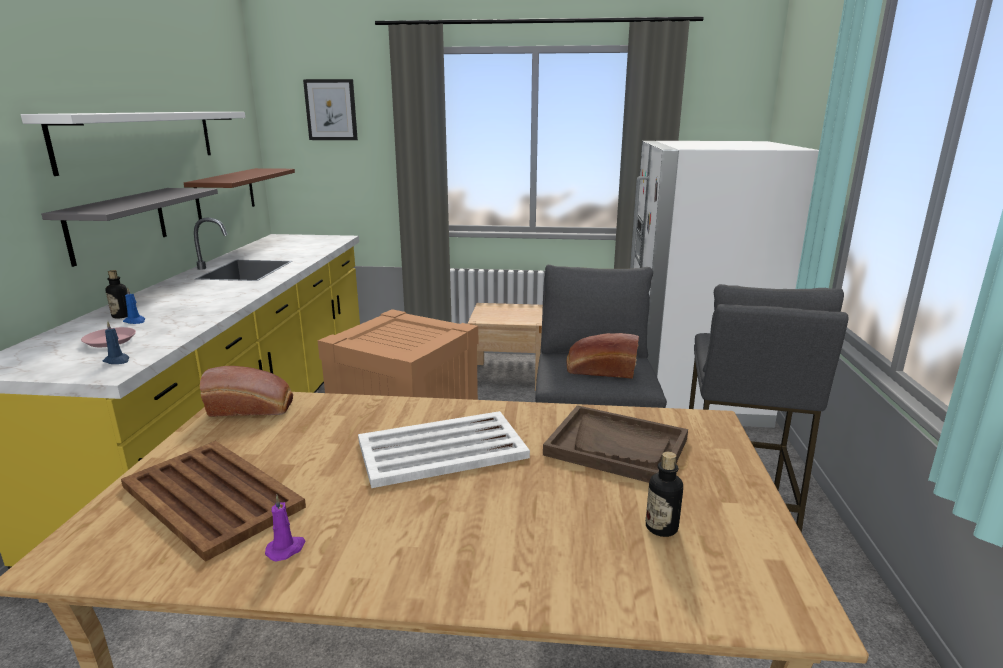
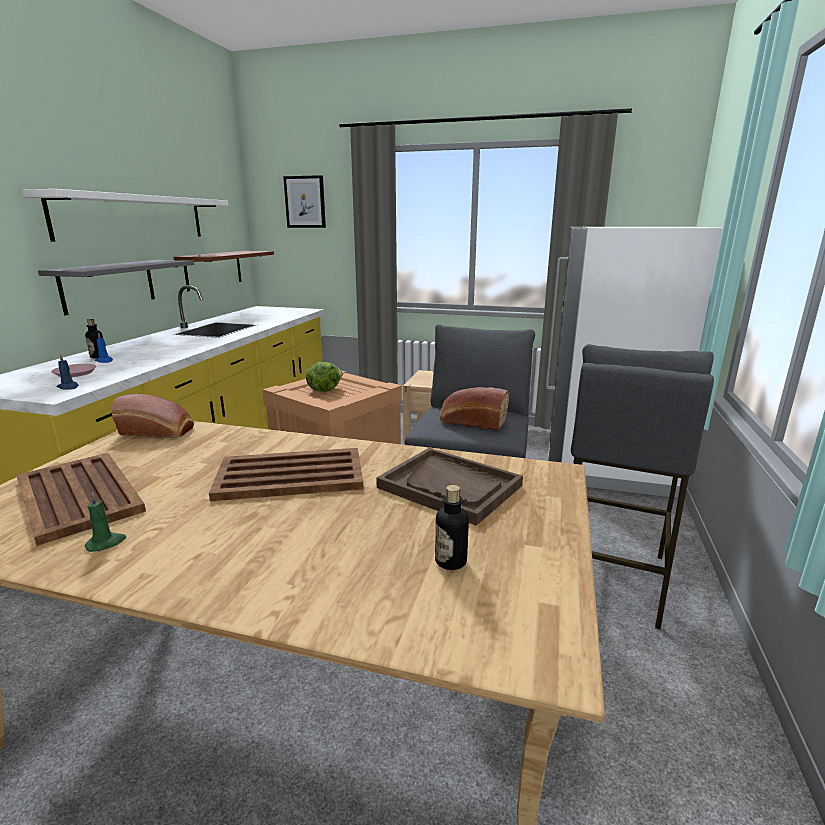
camera: 10 degrees right, 0 degrees up
purple candle [265,495,305,562] -> green candle [85,492,126,552]
white tray [358,411,530,488] -> brown tray [209,448,363,501]
none -> lettuce [306,362,343,392]

